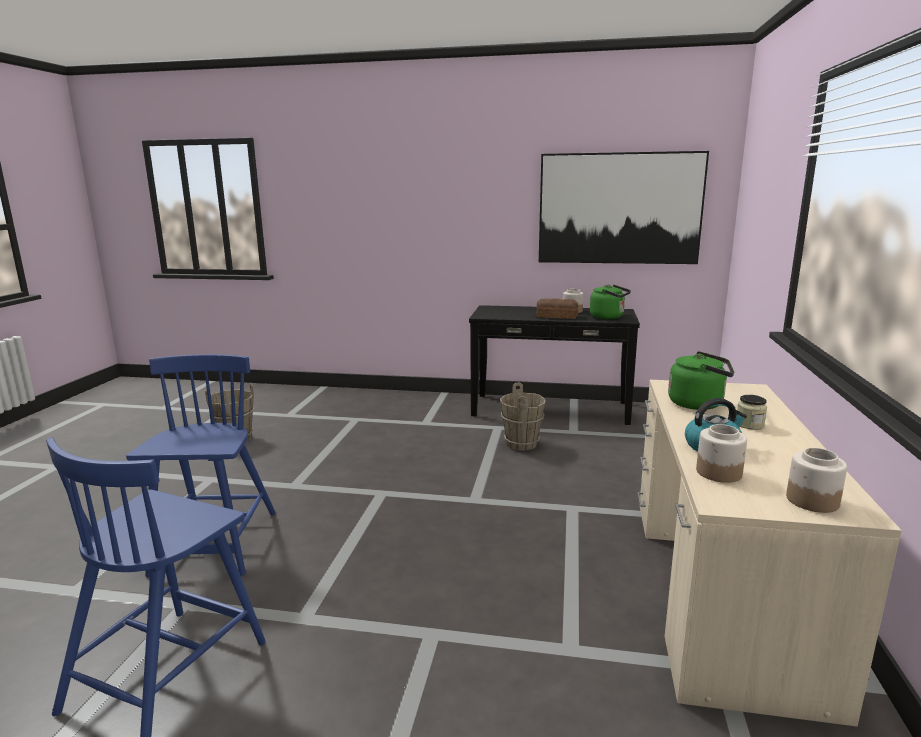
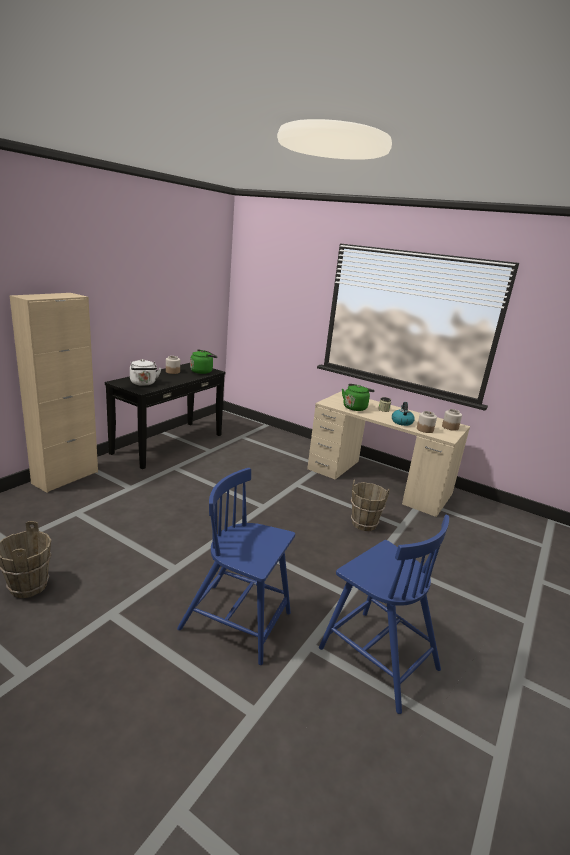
camera: 70 degrees left, 5 degrees up
brown bucket [500,383,546,451] -> brown bucket moved to [351,480,390,531]
bread [536,299,579,319] -> none
picture [539,151,709,264] -> none
none -> beige cabinet [9,293,98,493]
none -> white kettle [130,359,161,386]

